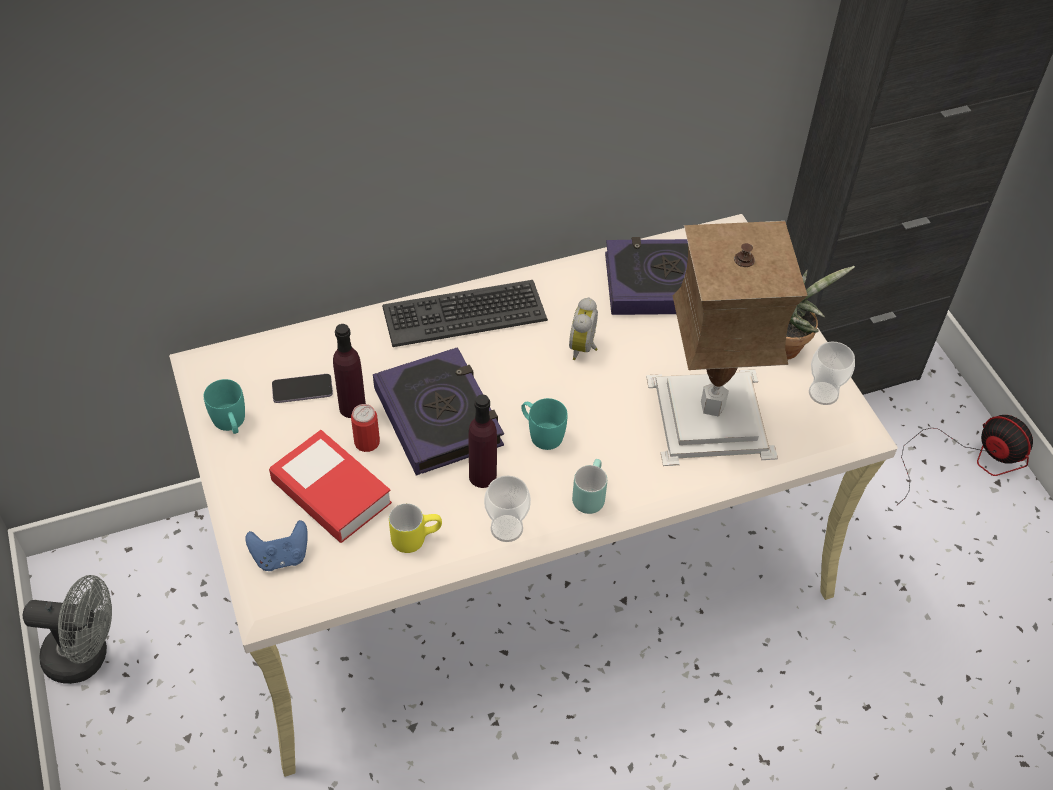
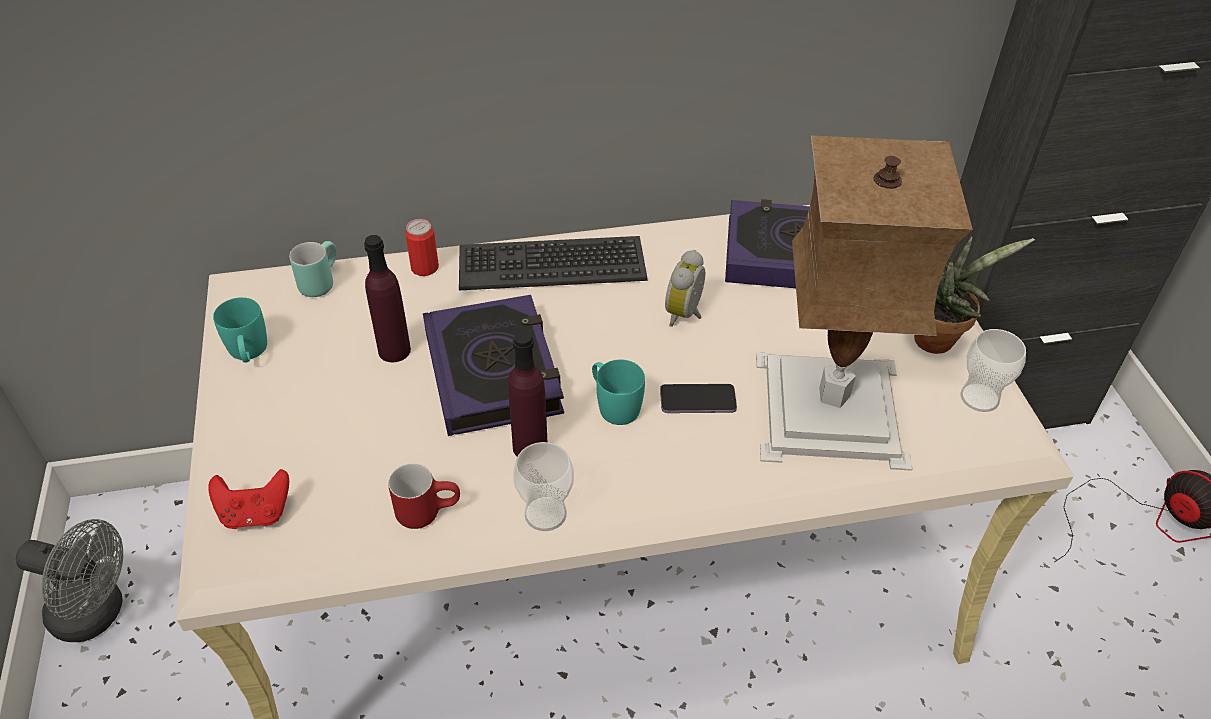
camera: 10 degrees right, 5 degrees down
blue game controller [245,520,308,571] -> red game controller [208,469,289,529]
book [269,430,392,543] -> none
phone [272,374,333,403] -> phone moved to [660,384,737,413]
can [351,404,380,452] -> can moved to [405,219,439,276]
yellow mug [389,503,442,553] -> red mug [388,463,460,529]
turquoise mug [572,459,607,514] -> turquoise mug moved to [289,241,337,297]

